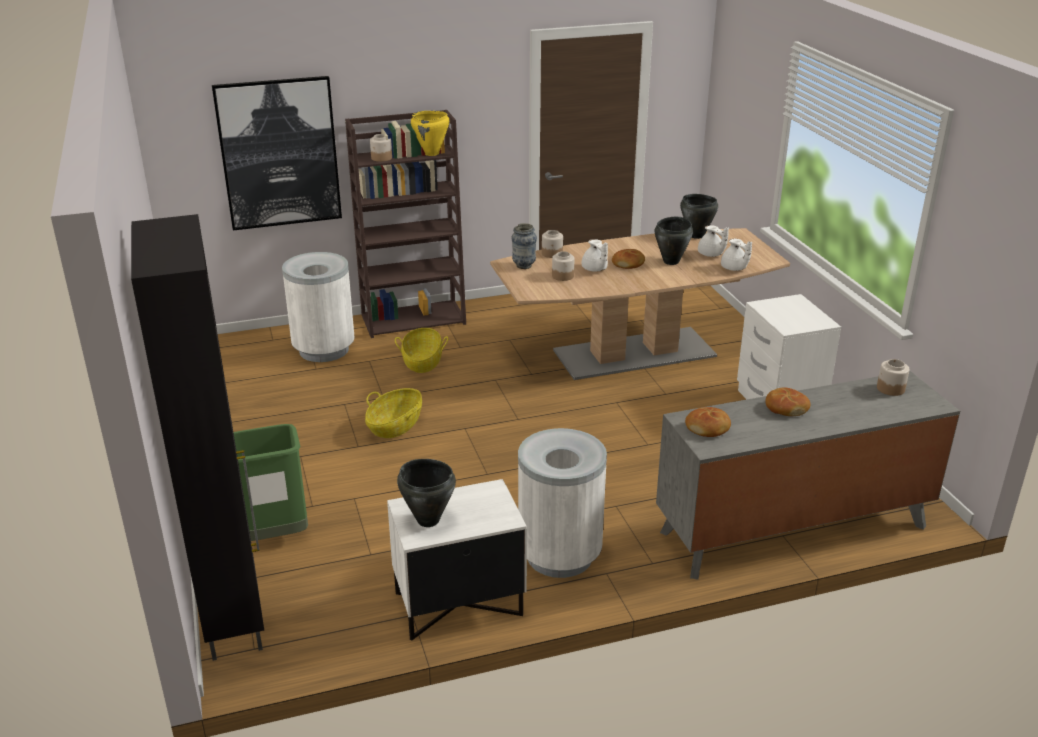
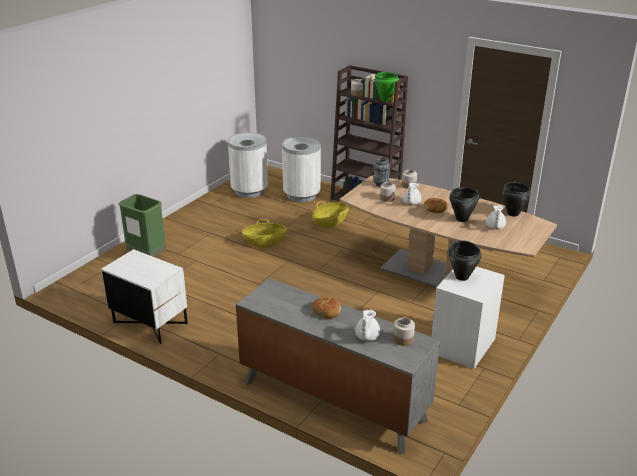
camera: 50 degrees right, 0 degrees up
black cabinet [131,214,264,661] -> none
picture [212,76,342,231] -> none
black cooking pot [397,459,456,527] -> black cooking pot moved to [449,240,481,281]
yellow cooking pot [411,111,450,156] -> green cooking pot [375,72,399,102]
white trash can [518,428,607,578] -> white trash can moved to [228,132,268,198]
bread [685,407,731,437] -> none
white teapot [721,239,752,271] -> white teapot moved to [355,309,380,341]

